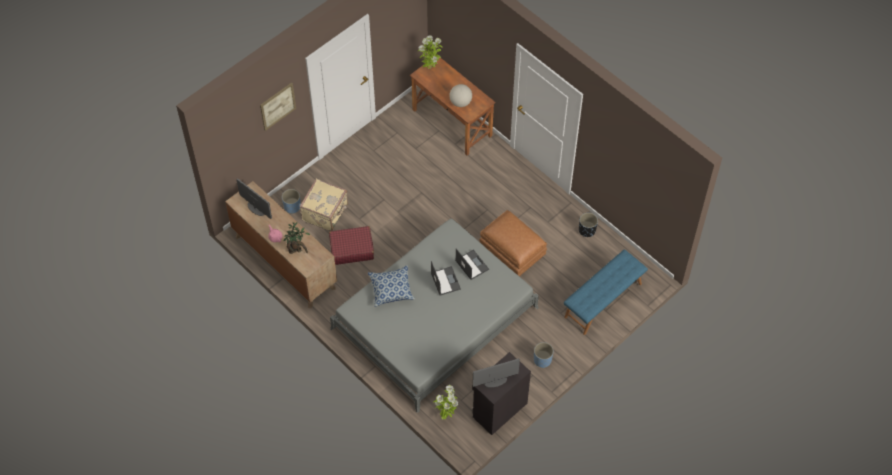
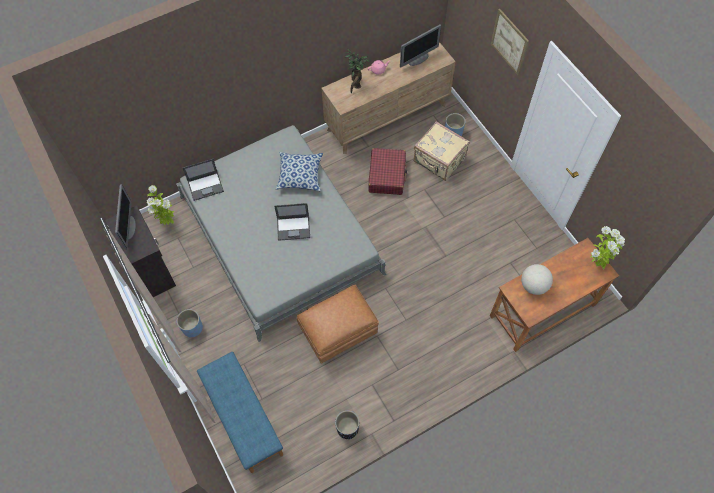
camera: 105 degrees right, 5 degrees up
laptop [455,248,489,280] -> laptop moved to [183,159,224,201]

